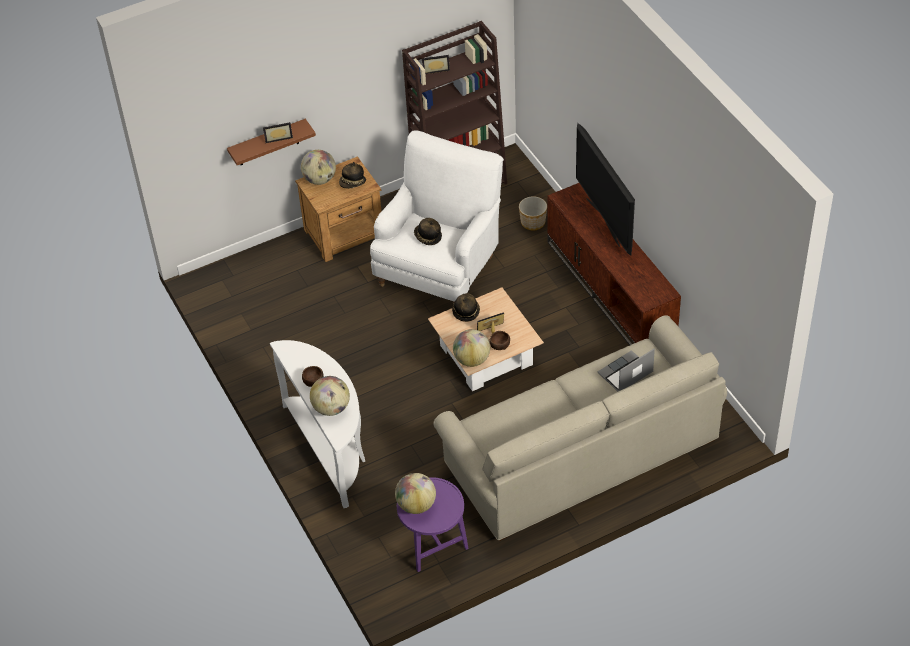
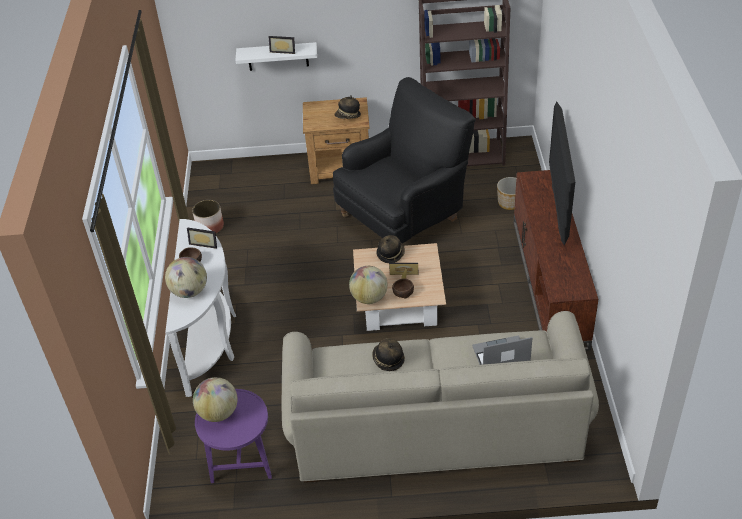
camera: 25 degrees right, 5 degrees down
brown shelf [227,119,316,165] -> white shelf [235,42,317,71]
globe [301,150,336,185] -> none
white armchair [370,131,504,304] -> black armchair [333,77,476,244]
hat [414,218,442,245] -> hat moved to [372,338,405,371]
picture frame [422,55,450,74] -> picture frame moved to [187,228,217,249]
none -> planter [192,200,224,233]

